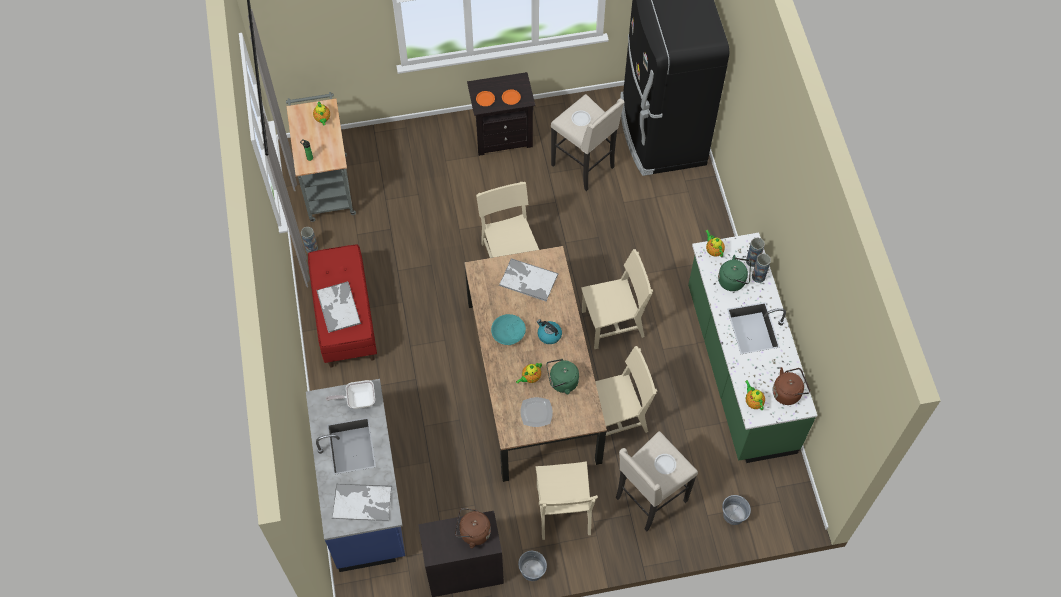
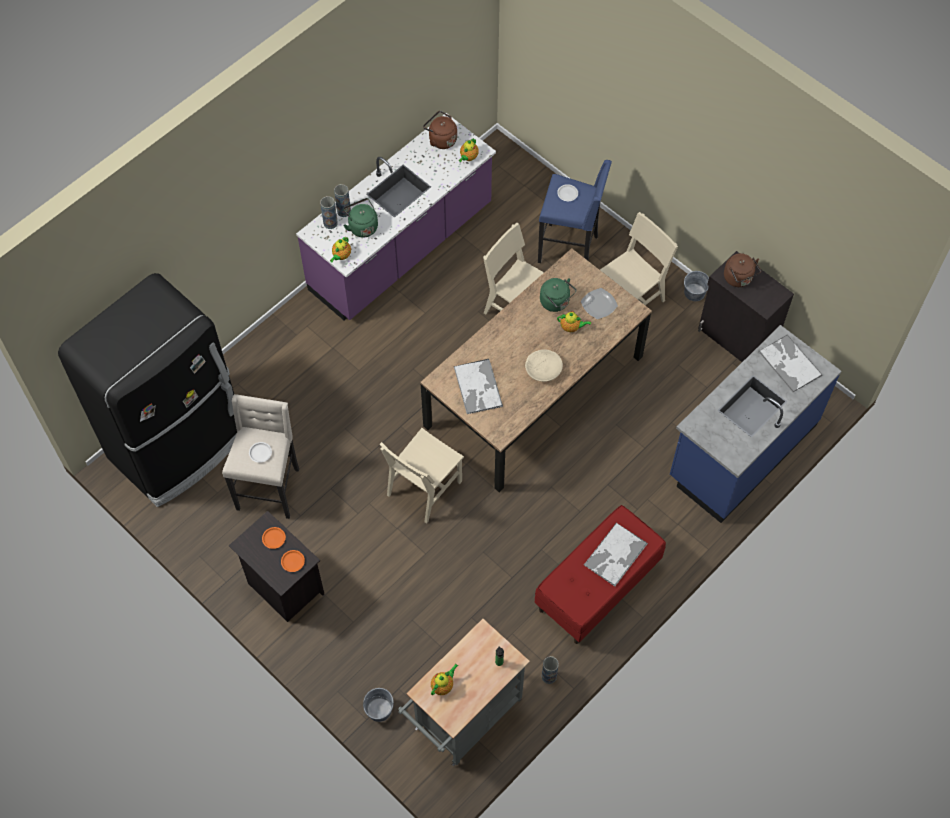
camera: 125 degrees left, 0 degrees up
frying pan [326,380,375,409] -> none
turquoise bowl [491,314,526,345] -> beige bowl [525,350,563,382]
kettle [537,319,562,344] -> none
beige chair [581,249,653,349] -> none
beige stool [616,431,698,532] -> blue stool [538,160,612,263]
green counter [688,233,818,463] -> purple counter [296,113,496,320]
grey bucket [722,495,751,525] -> grey bucket moved to [363,688,394,722]

